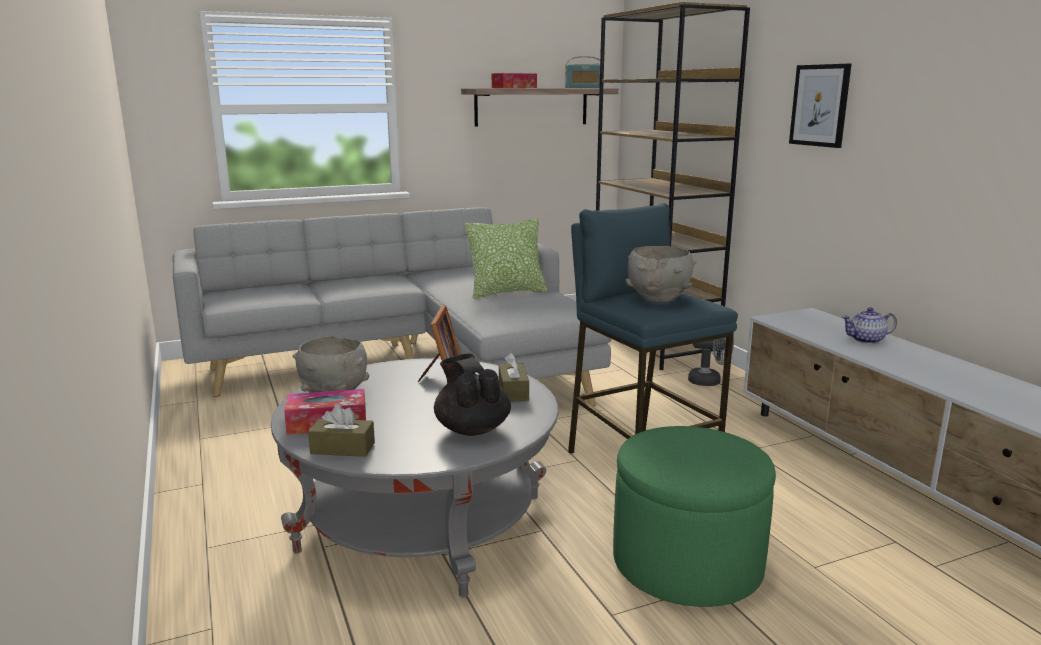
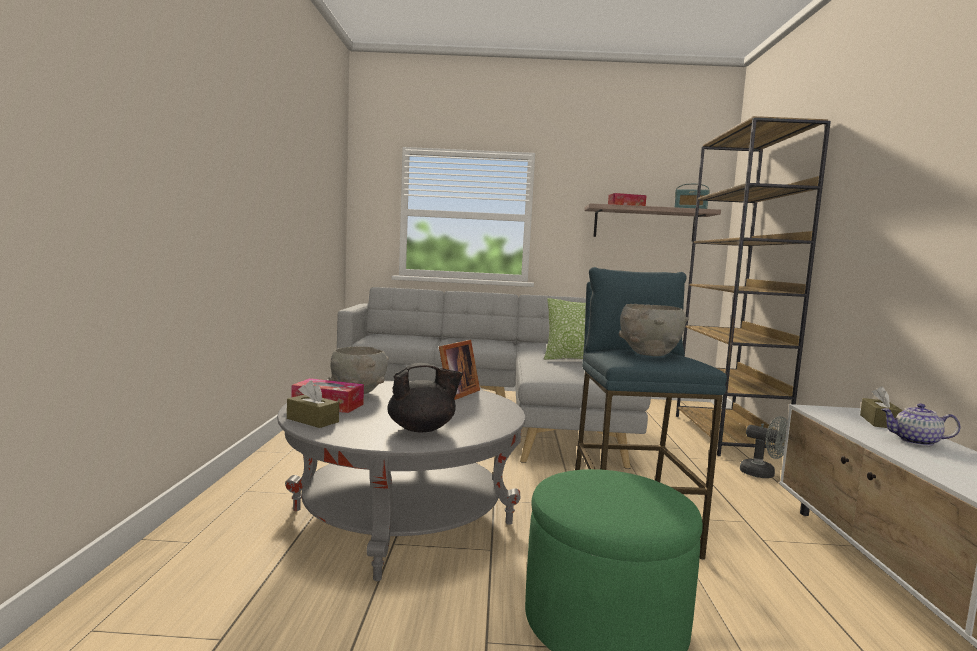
camera: 25 degrees right, 10 degrees down
black teapot [434,354,511,436] -> black teapot turned 75 degrees clockwise [387,363,463,433]
brown tissue box [499,353,529,402] -> brown tissue box moved to [860,386,903,428]
picture [789,64,851,148] -> none

